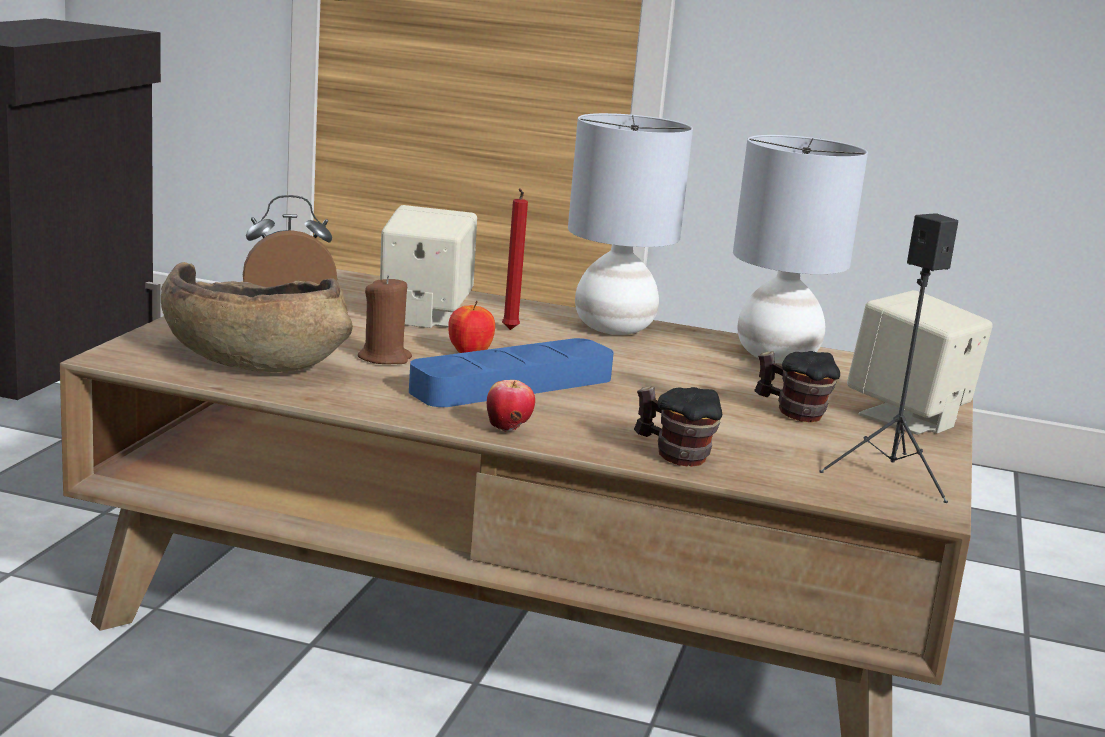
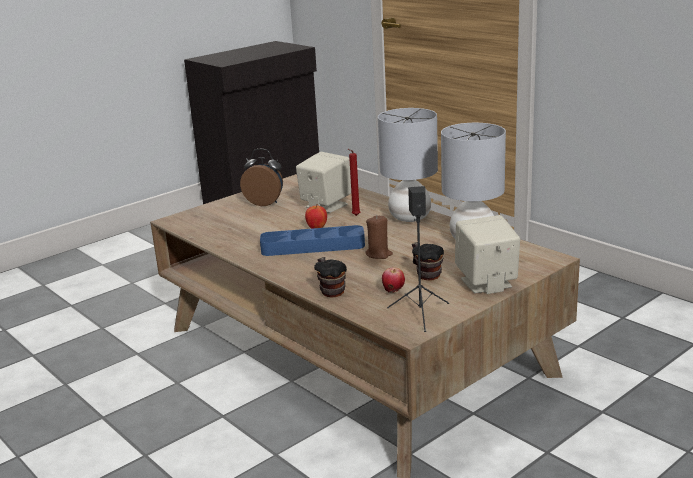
camera: 35 degrees right, 5 degrees up
brown bowl [161,262,353,372] -> none
brown candle [358,275,412,364] -> brown candle moved to [365,216,393,259]
apple [487,380,535,432] -> apple moved to [382,268,405,293]

